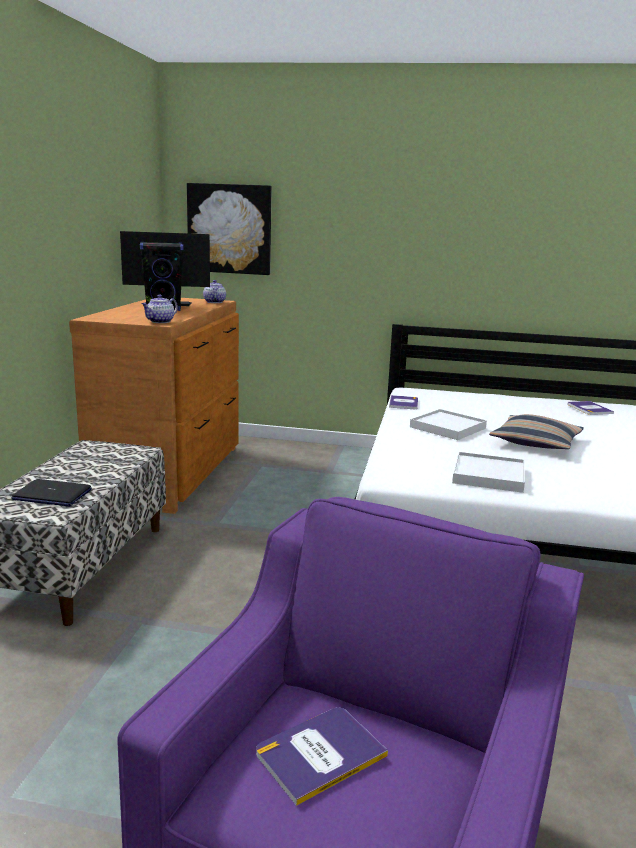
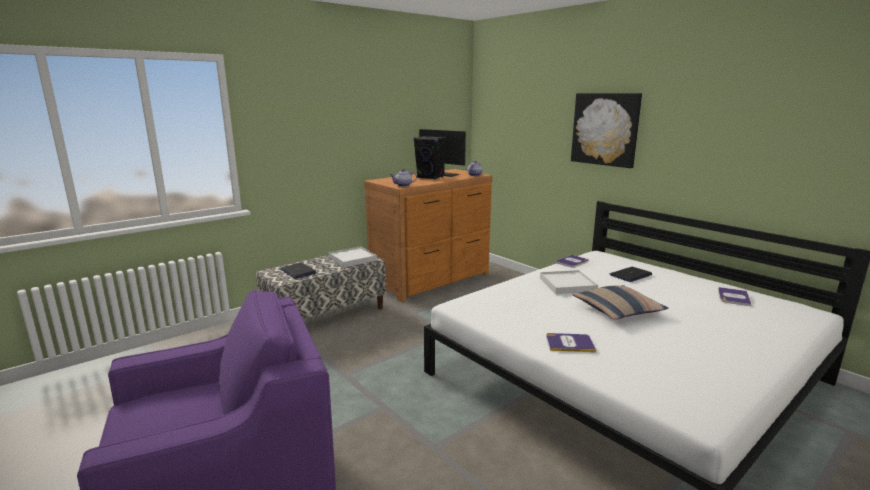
camera: 40 degrees right, 0 degrees up
picture [187,183,272,275] -> picture moved to [571,93,642,168]
book [256,707,388,806] -> book moved to [546,333,596,352]
white tray [452,452,525,493] -> white tray moved to [329,246,377,267]
none -> laptop [610,267,652,282]

